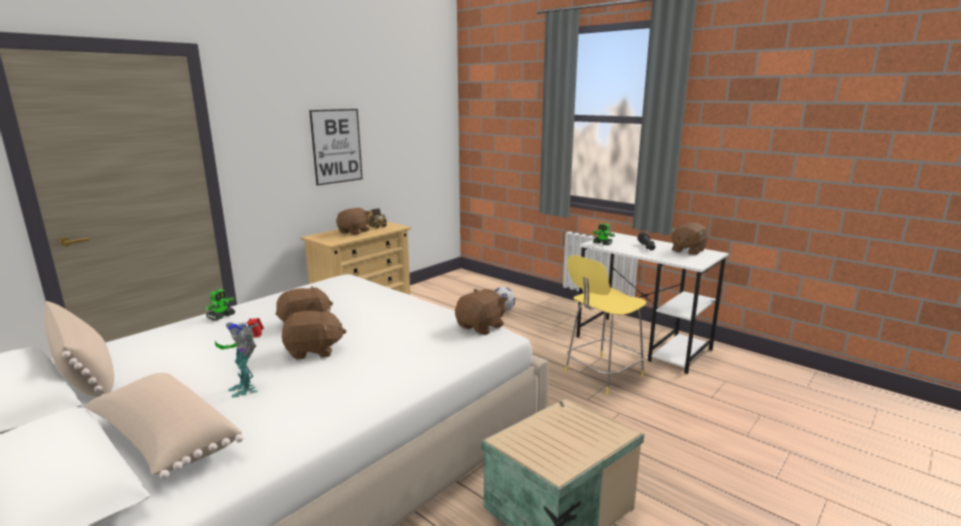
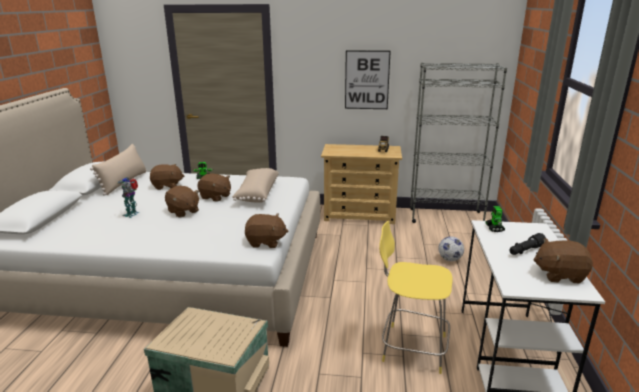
camera: 55 degrees right, 5 degrees up
beige pillow [84,373,244,479] -> beige pillow moved to [232,168,279,203]
brown plush toy [336,208,370,235] -> brown plush toy moved to [150,164,184,190]
none -> grey bookcase [410,63,507,223]

